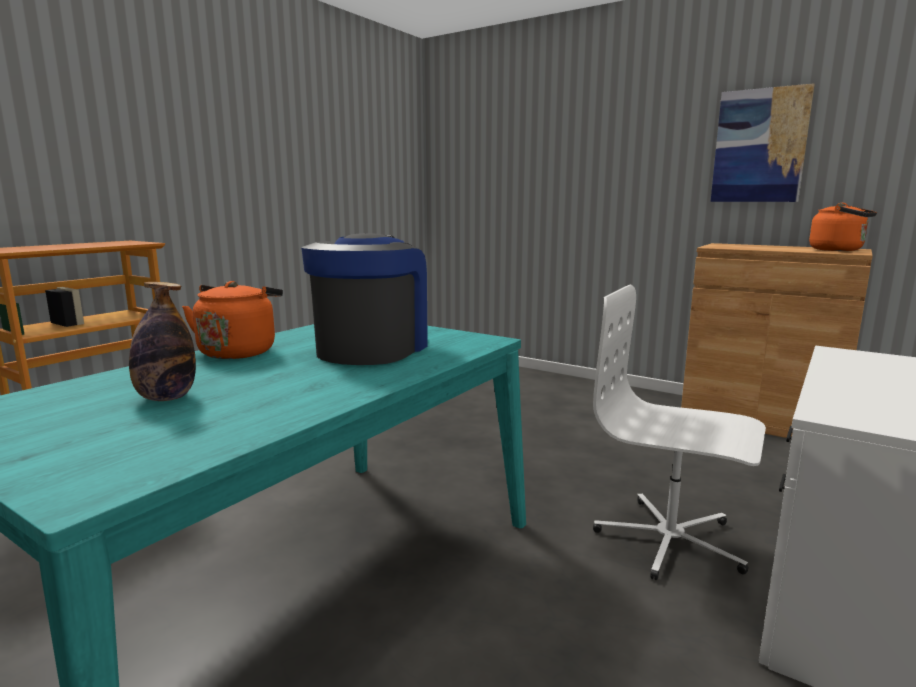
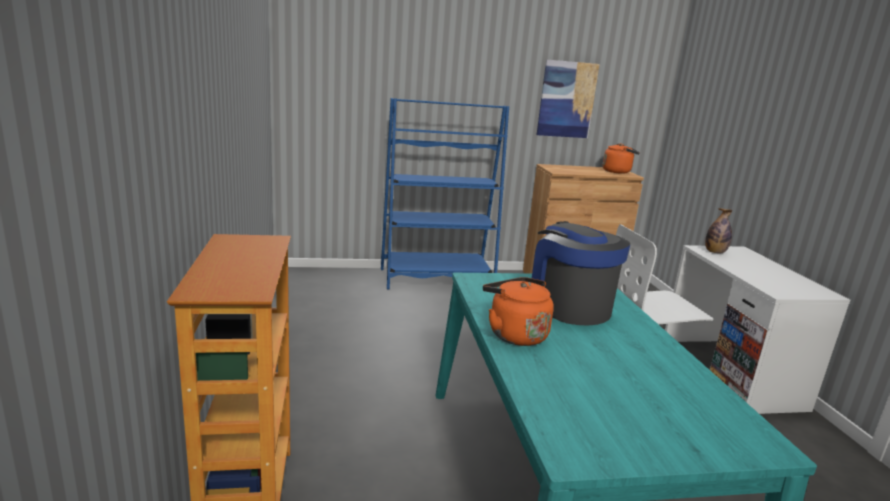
camera: 45 degrees left, 5 degrees up
bottle [129,282,196,401] -> bottle moved to [705,208,732,254]
none -> blue bookcase [381,98,509,290]

